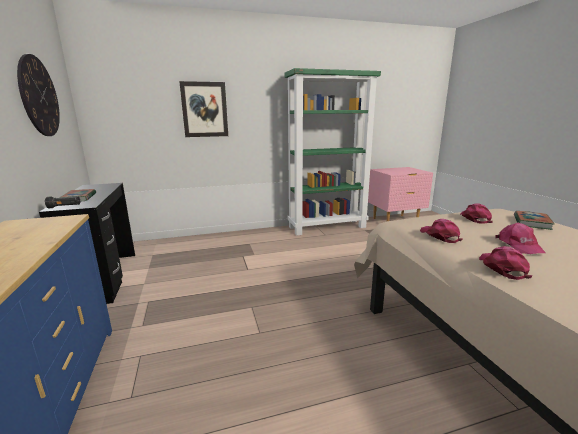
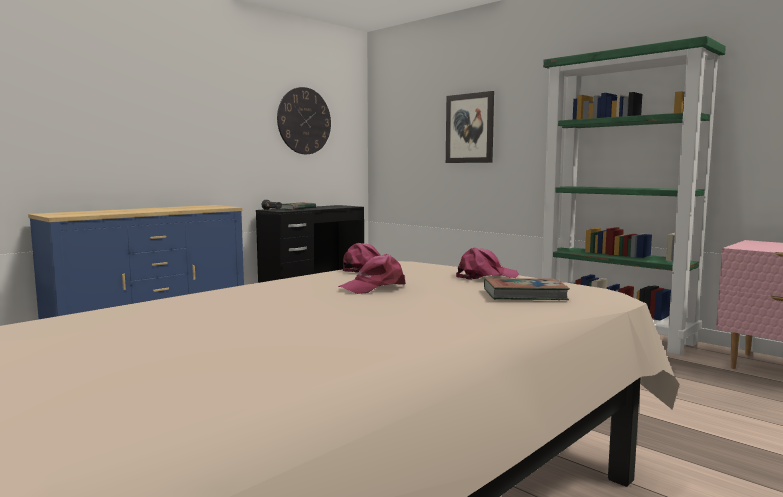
camera: 60 degrees right, 10 degrees down
pink cap [479,246,532,280] -> none

